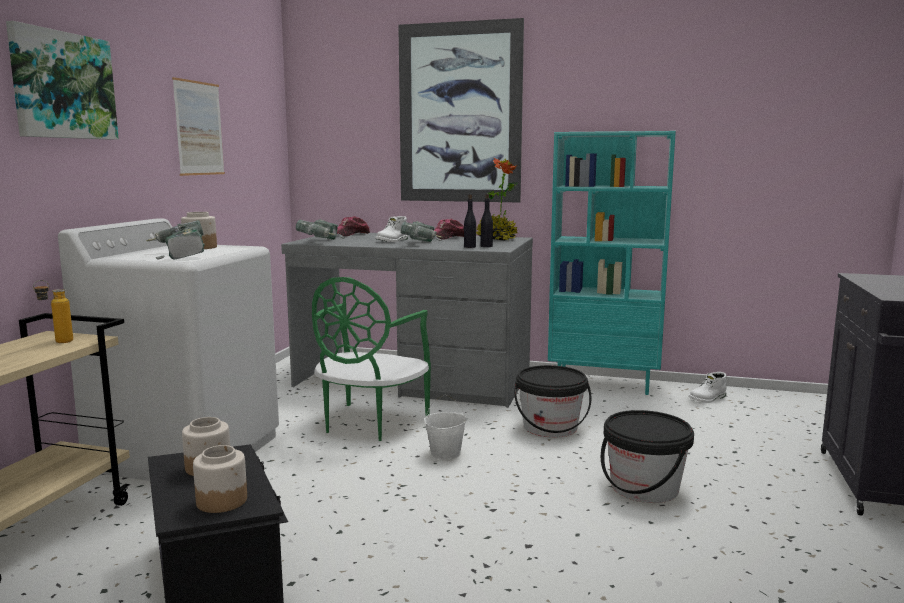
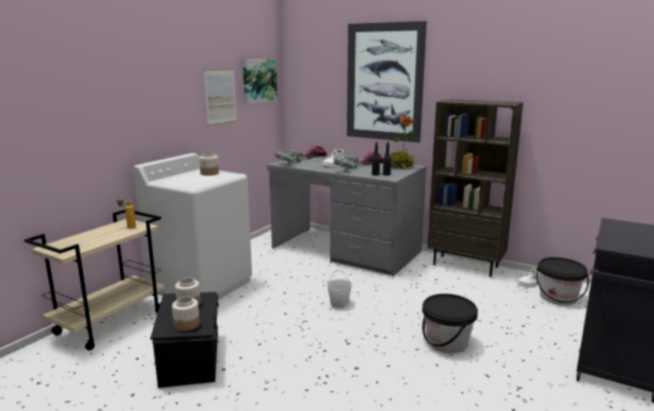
camera: 15 degrees right, 5 degrees up
picture [6,21,119,140] -> picture moved to [243,59,277,104]
power drill [146,220,205,260] -> none
green chair [312,277,431,441] -> none
black bucket [515,365,591,438] -> black bucket moved to [536,257,589,305]
turquoise bookcase [548,131,676,395] -> brown bookcase [427,99,523,277]

